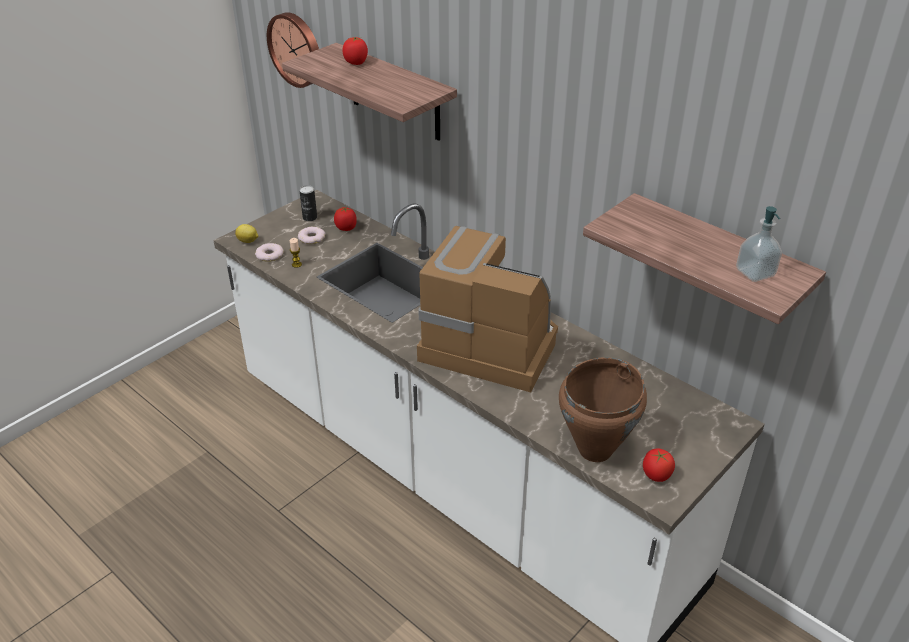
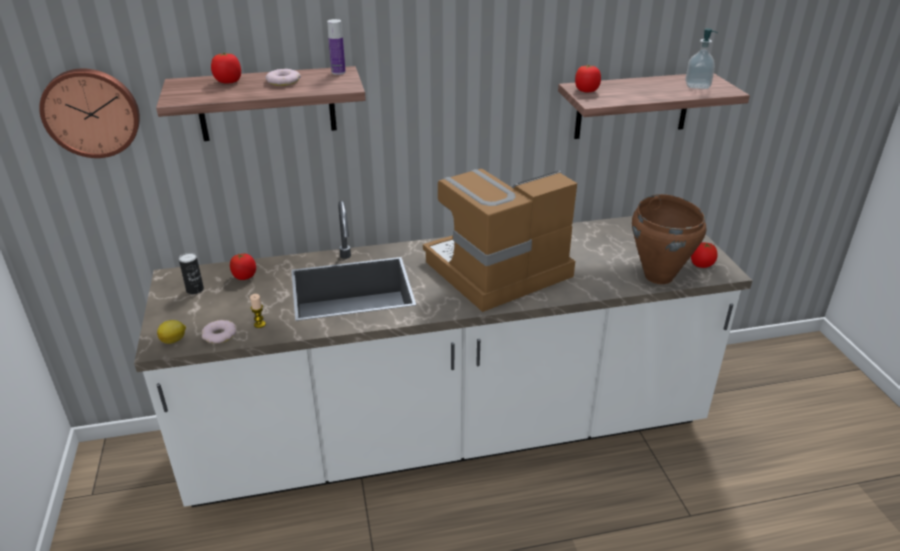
camera: 55 degrees left, 5 degrees down
donut [298,227,325,244] -> donut moved to [265,69,301,86]
none -> bottle [327,19,346,75]
none -> tomato [575,65,601,92]

